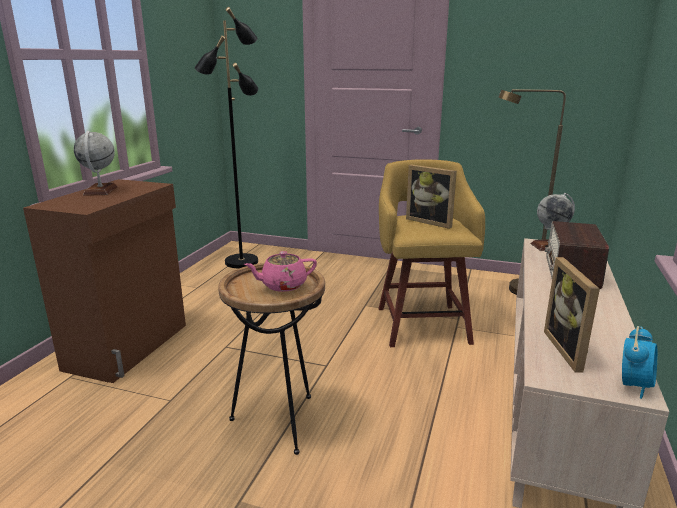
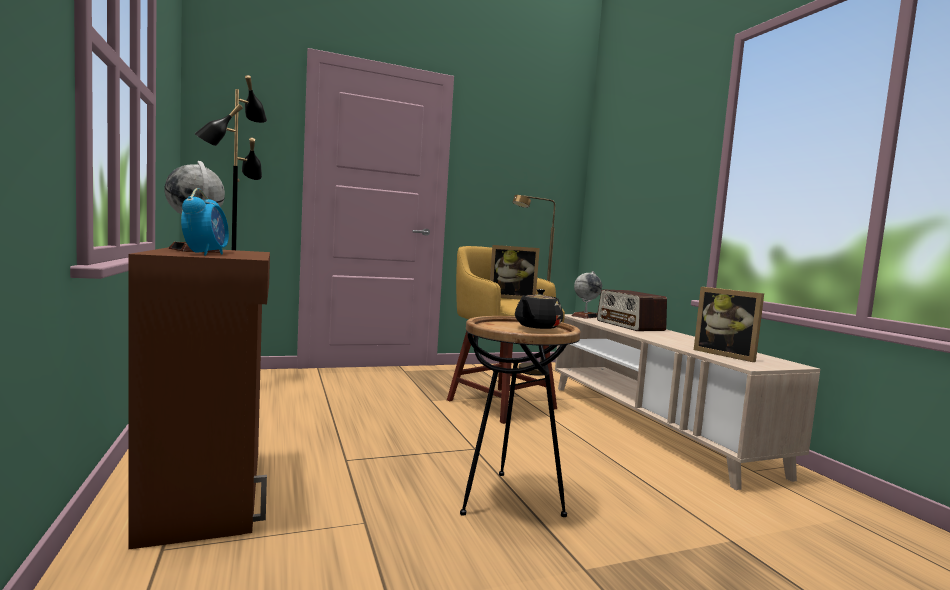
camera: 40 degrees left, 15 degrees down
pink teapot [244,251,317,292] -> black teapot [515,289,563,329]
alarm clock [622,326,657,399] -> alarm clock moved to [181,188,229,256]

